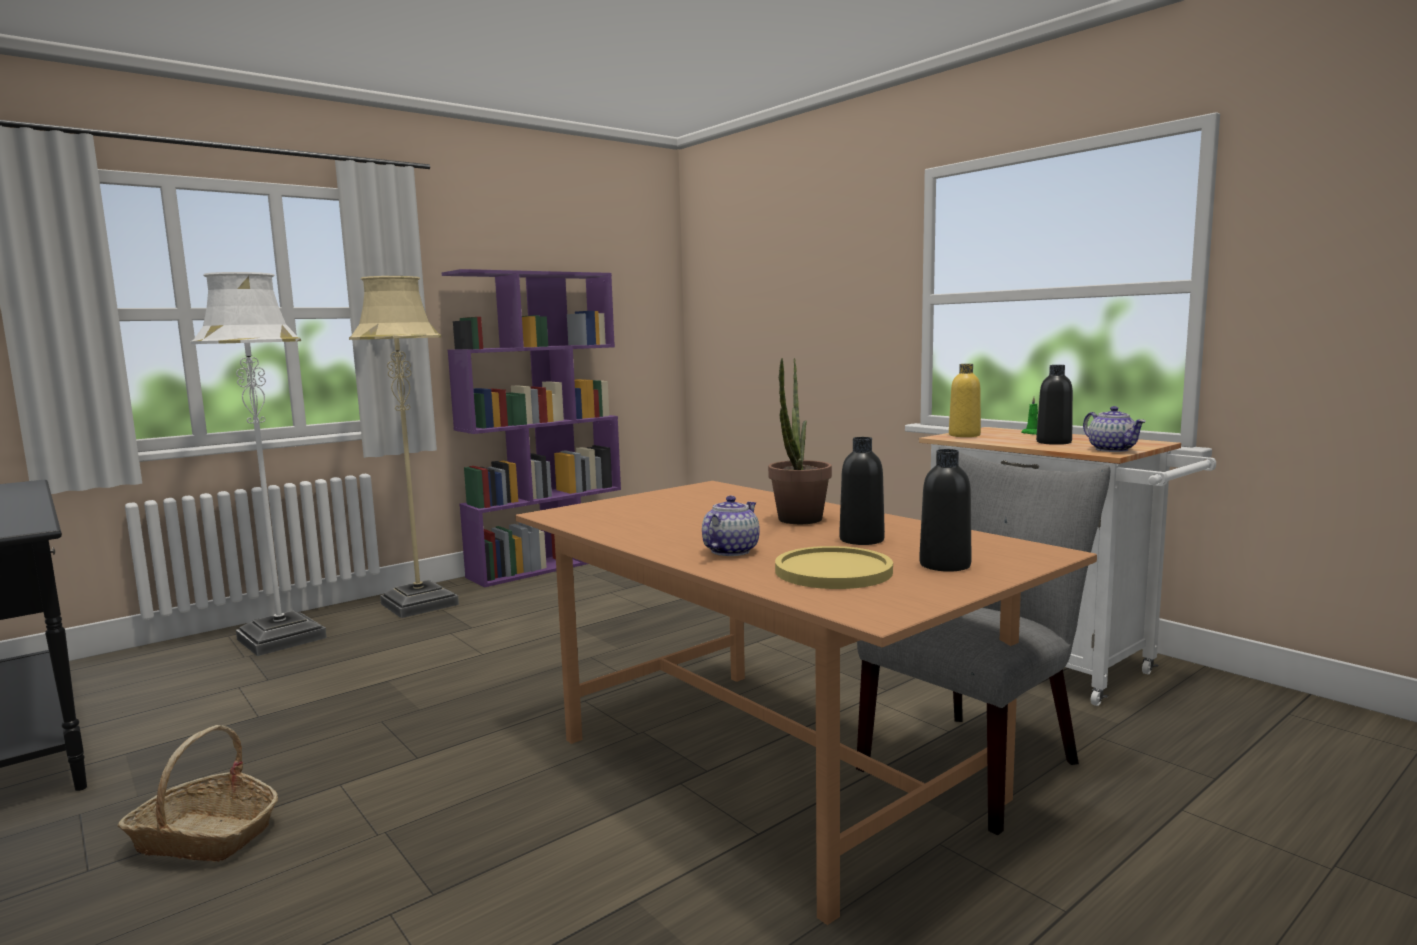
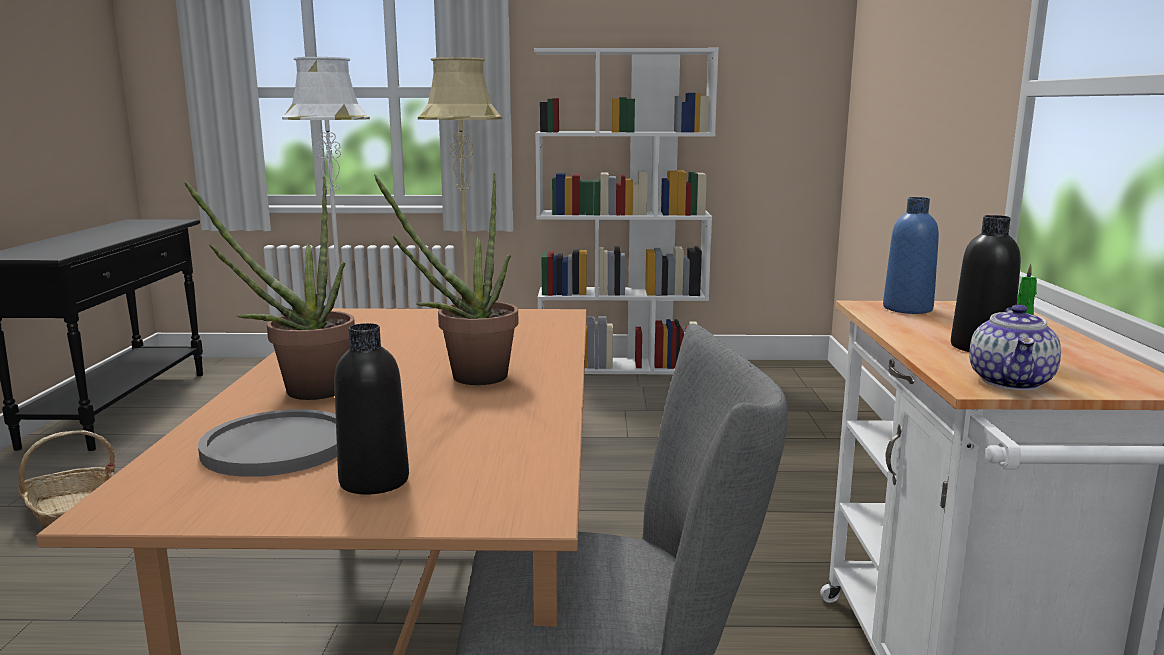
camera: 40 degrees right, 5 degrees up
purple bookcase [442,269,621,587] -> white bookcase [534,48,719,374]
teapot [702,496,760,556] -> potted plant [183,177,355,400]
yellow plate [775,546,893,589] -> grey plate [198,409,337,477]
black bottle [840,437,885,545] -> none
yellow bottle [949,364,981,437] -> blue bottle [883,197,939,314]

